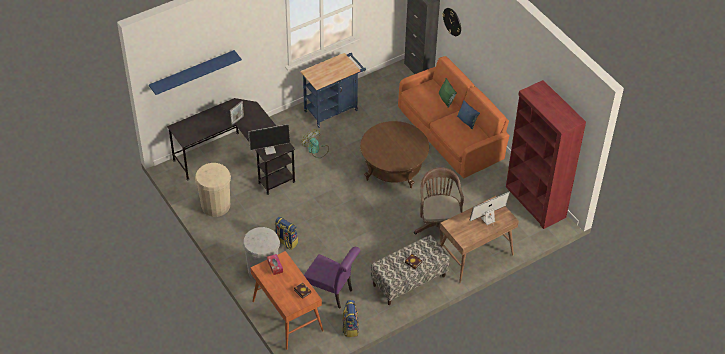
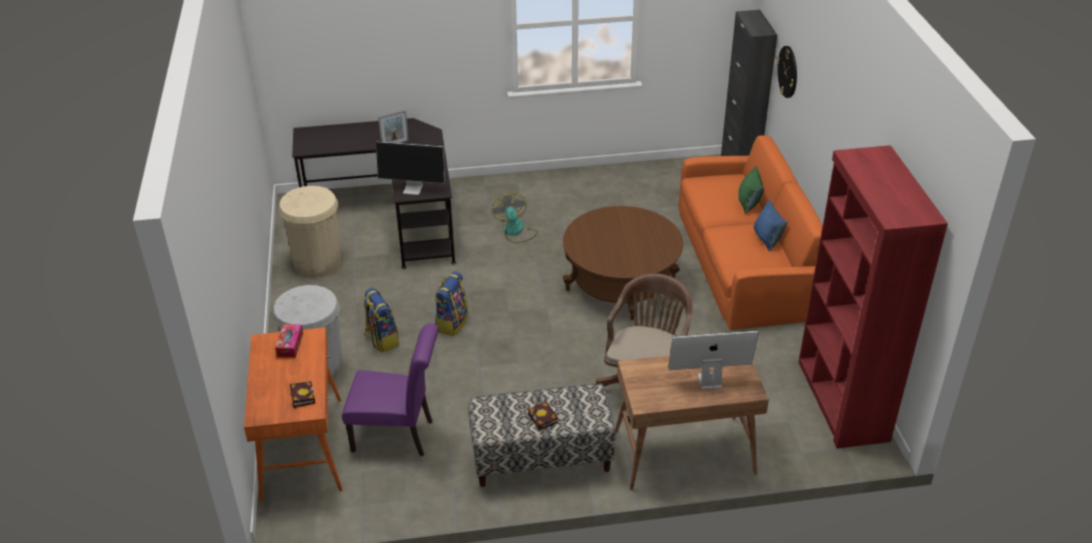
camera: 25 degrees right, 10 degrees down
blue shelf [149,50,242,95] -> none
blue cart [300,53,366,128] -> none
purple chair [304,247,360,309] -> purple chair turned 45 degrees counterclockwise [342,323,439,456]
backpack [342,299,359,337] -> backpack moved to [435,272,468,336]

